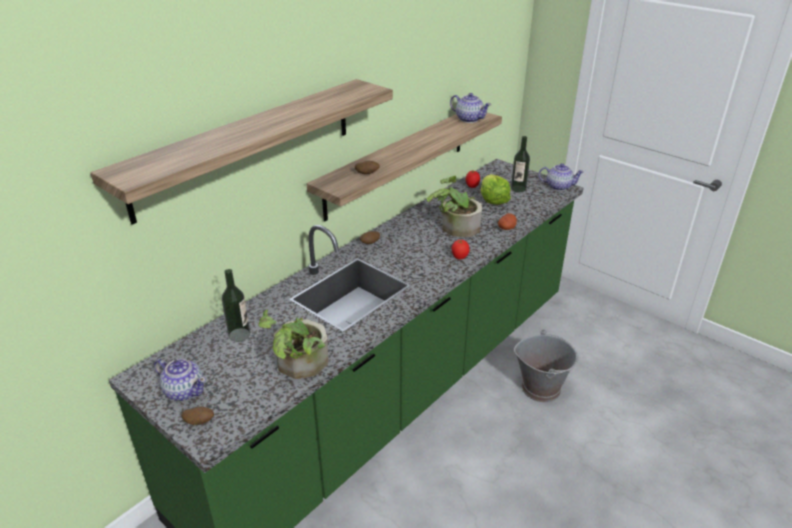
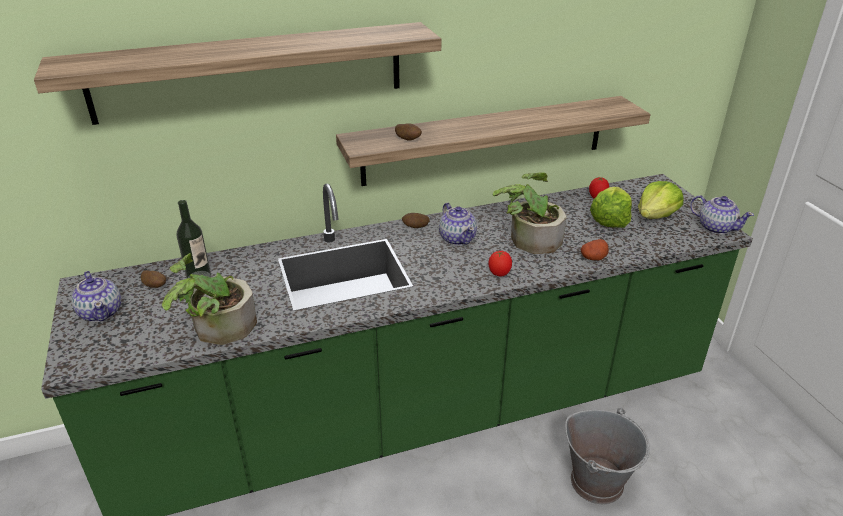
camera: 30 degrees right, 0 degrees up
potato [181,407,214,425] -> potato moved to [141,270,166,288]
teapot [450,93,491,123] -> teapot moved to [439,203,477,246]
bottle [511,136,530,192] -> lettuce [638,181,684,219]

